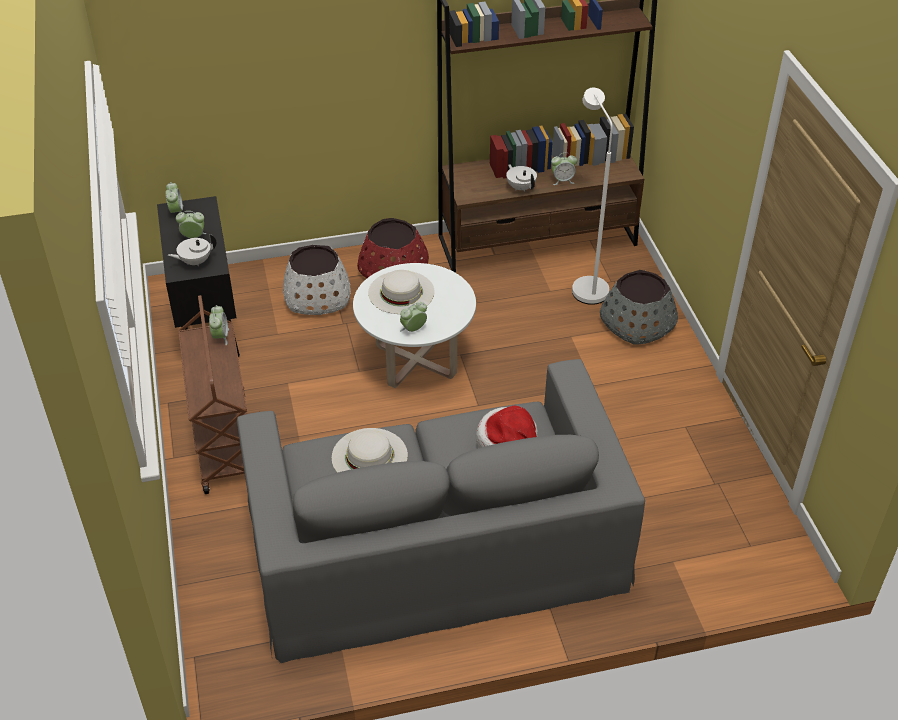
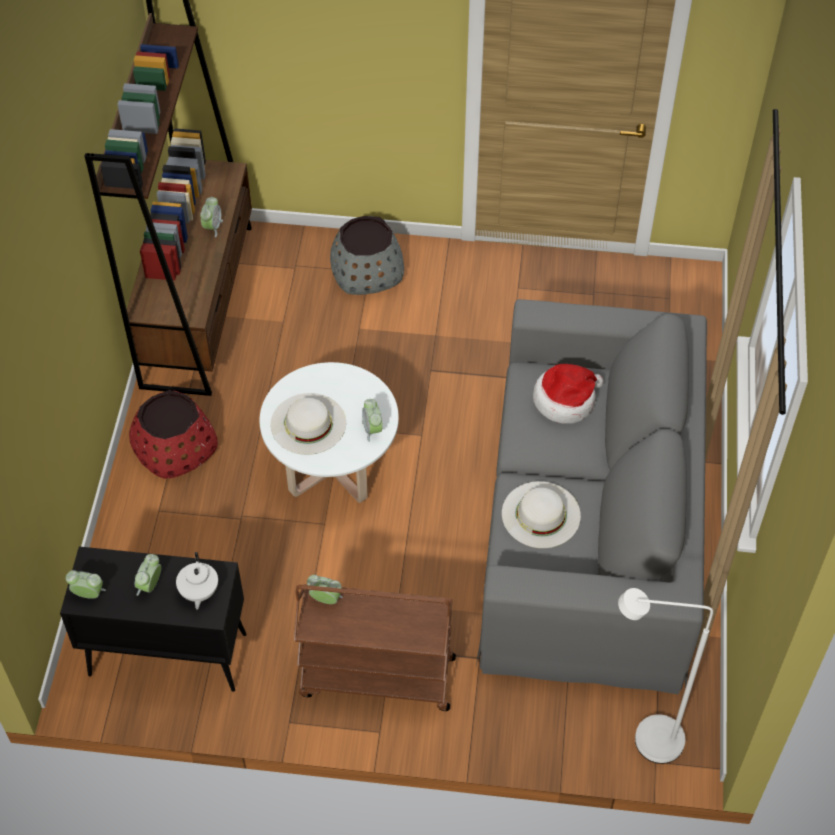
camera: 70 degrees left, 10 degrees up
white planter [283,245,351,315] -> none
white teapot [506,164,537,191] -> none
white floor lamp [572,88,613,305] -> white floor lamp moved to [618,588,713,764]

